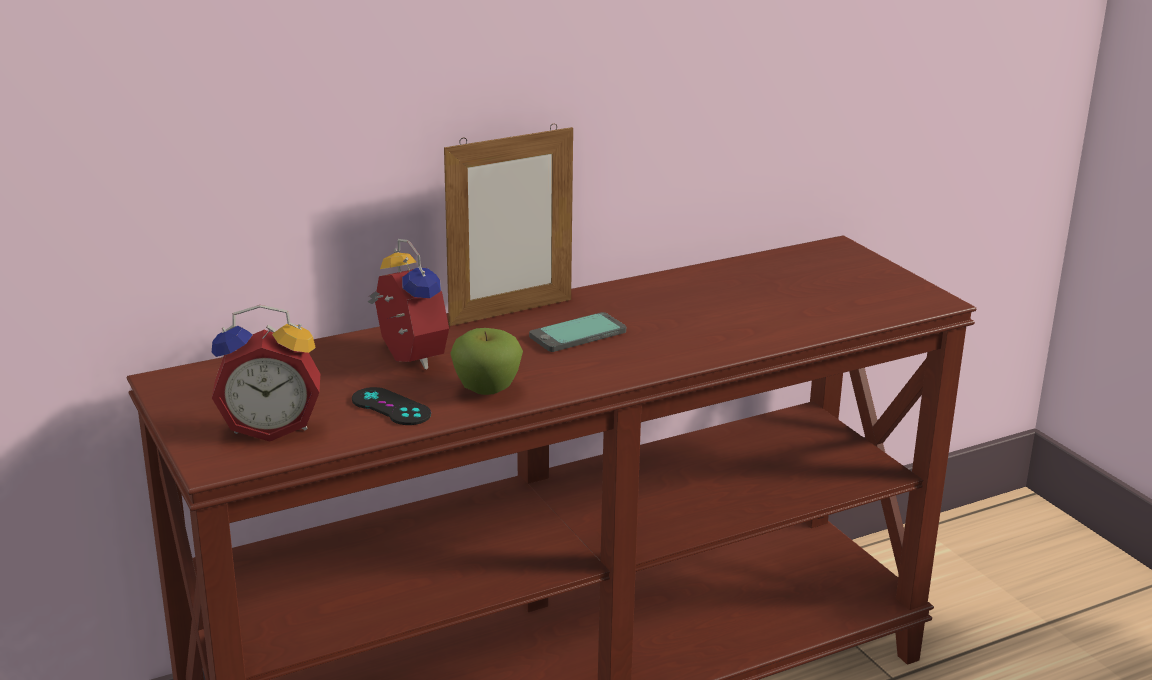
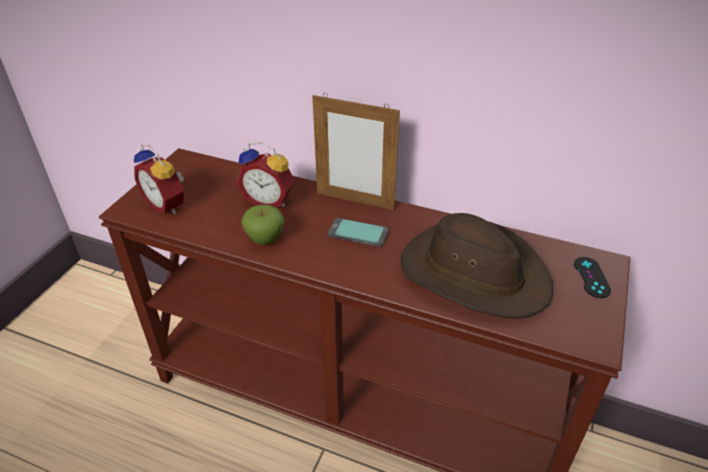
camera: 50 degrees right, 15 degrees up
black game controller [352,387,431,425] -> black game controller moved to [574,257,611,298]
alarm clock [368,239,449,370] -> alarm clock turned 90 degrees clockwise [237,142,295,207]
none -> brown hat [401,213,553,319]

